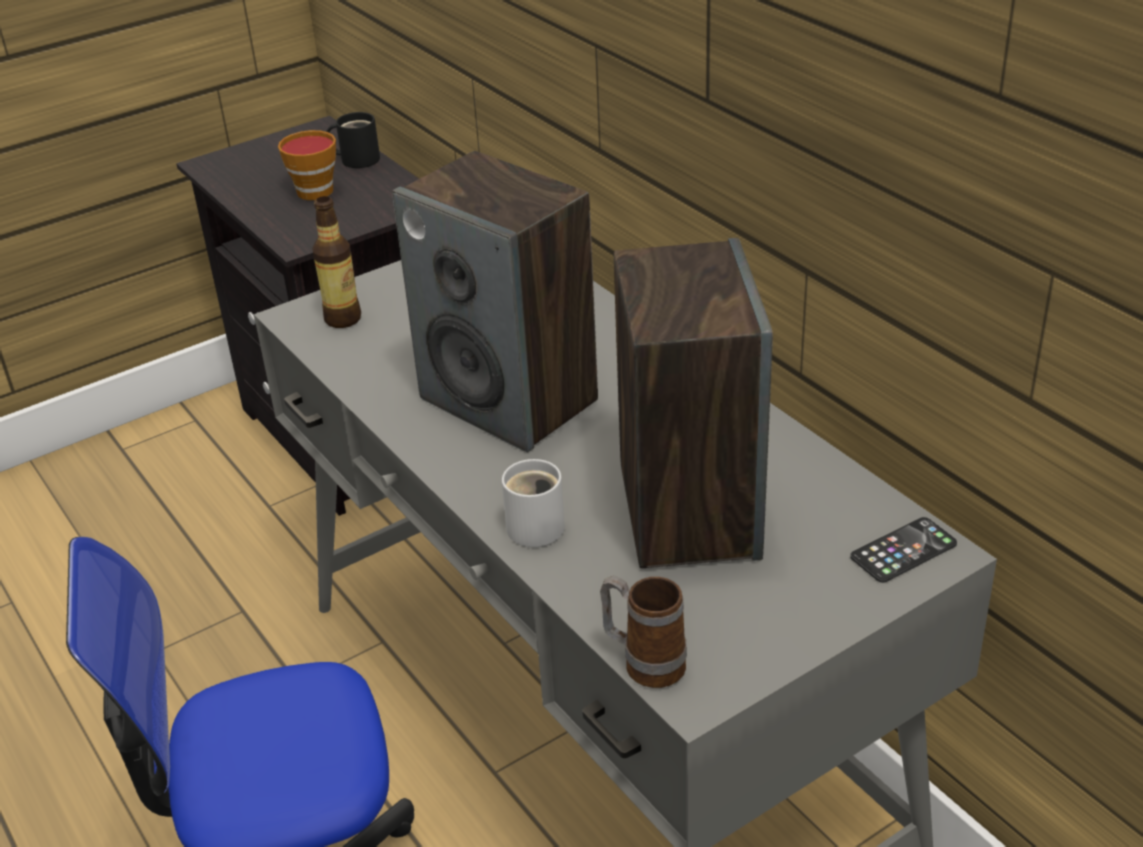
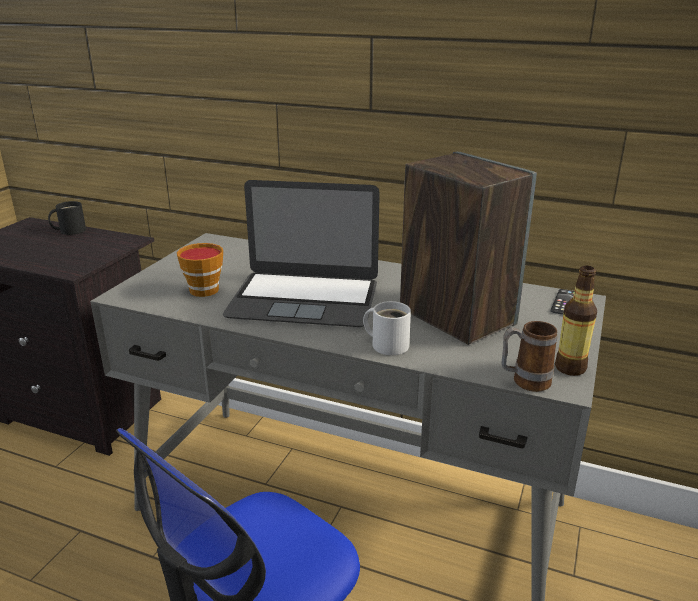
camera: 35 degrees left, 10 degrees down
cup [278,130,336,200] -> cup moved to [177,243,223,297]
bottle [312,196,361,328] -> bottle moved to [555,266,597,376]
speaker [392,151,598,452] -> laptop [223,180,380,327]

